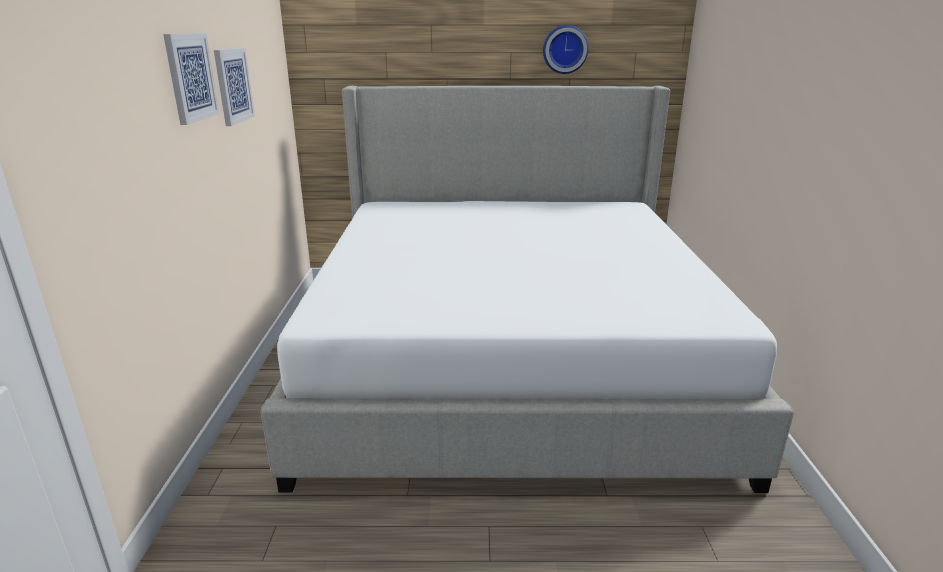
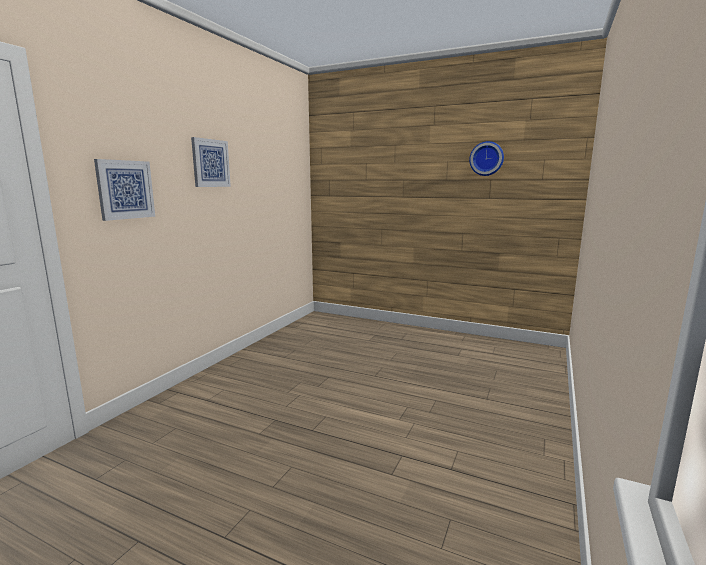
camera: 25 degrees right, 10 degrees down
picture [214,48,255,126] -> picture moved to [94,159,155,221]
bed [261,86,794,493] -> none

